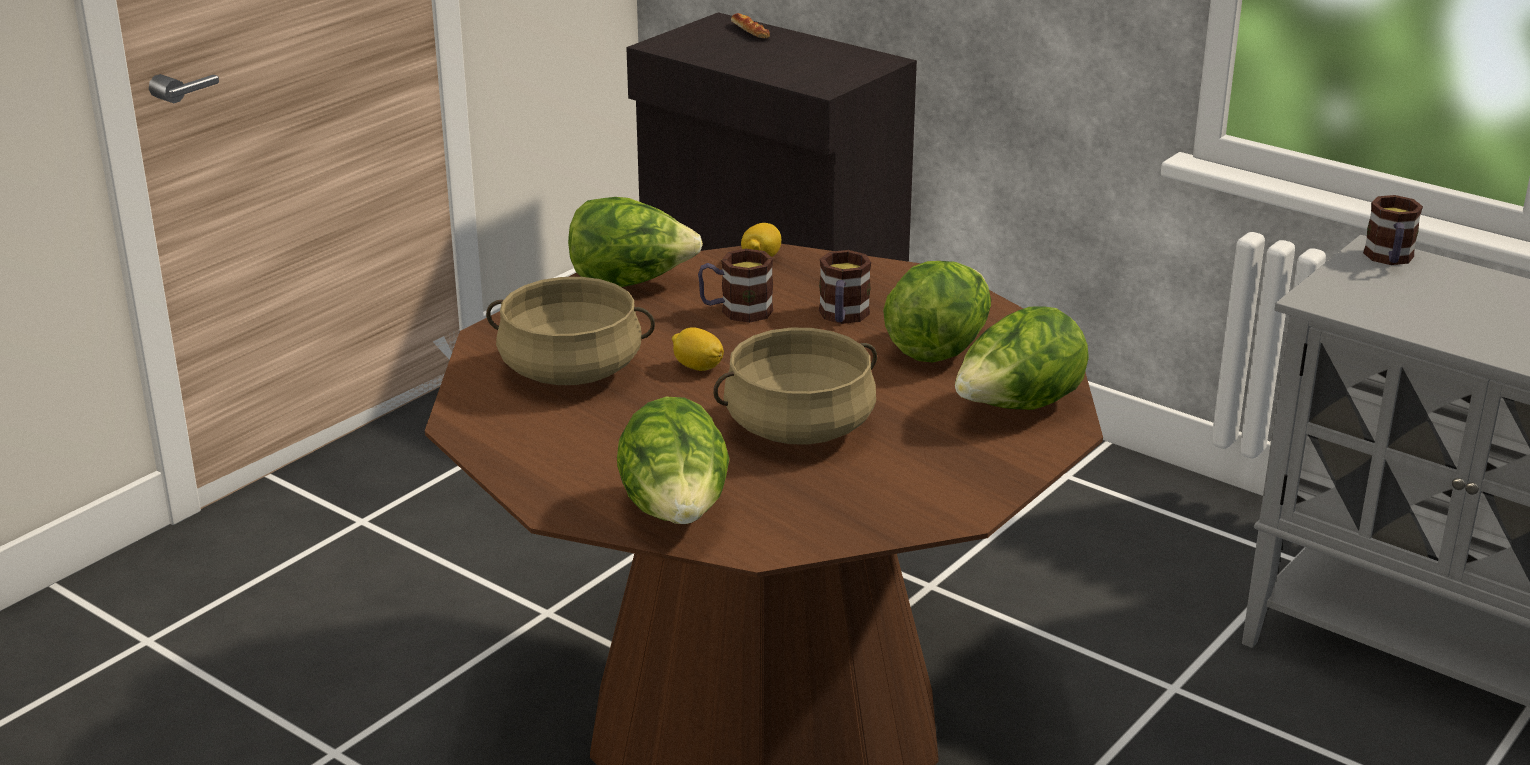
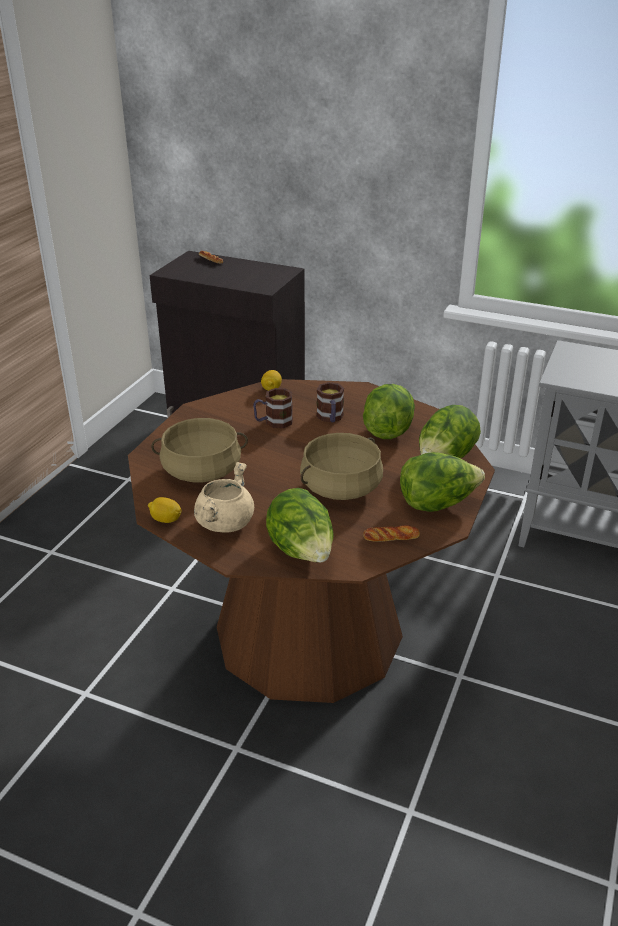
camera: 15 degrees left, 5 degrees up
lettuce [568,197,703,287] -> lettuce moved to [400,452,485,512]
lemon [672,327,724,371] -> lemon moved to [148,497,182,523]
mug [1363,195,1423,265] -> none
none -> beige cooking pot [194,462,254,533]
none -> bread [363,525,420,542]

